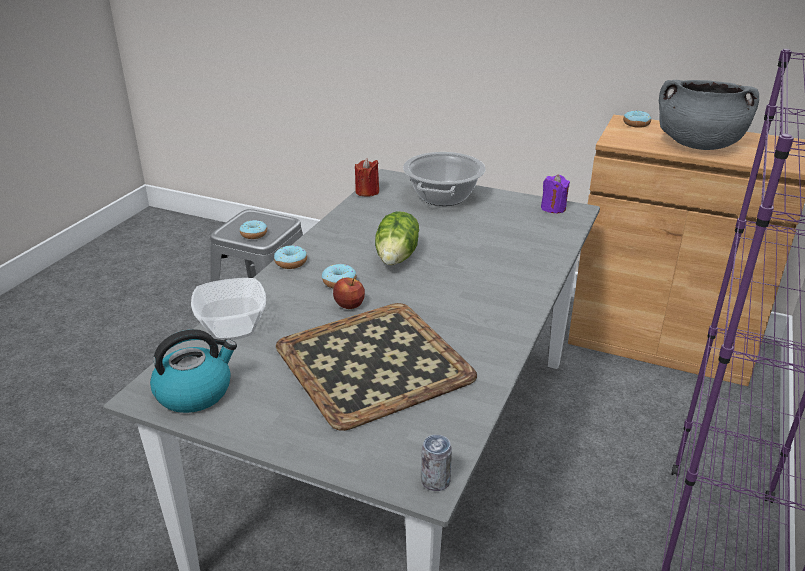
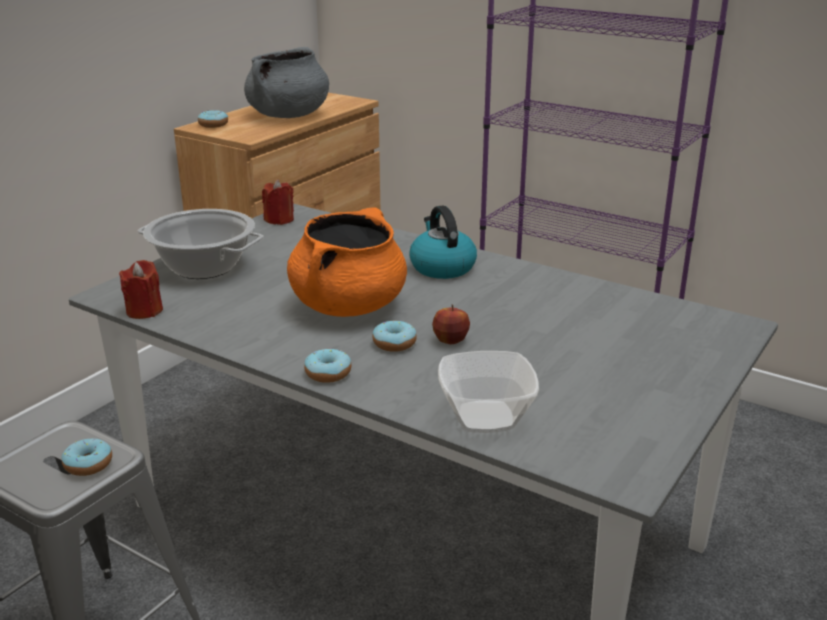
camera: 80 degrees left, 5 degrees down
kettle [150,329,237,413] -> kettle moved to [409,205,477,279]
tray [276,303,477,431] -> none
lettuce [375,211,419,265] -> orange cooking pot [287,208,407,317]
can [421,435,452,491] -> none
purple candle [541,174,570,213] -> red candle [262,179,294,225]

